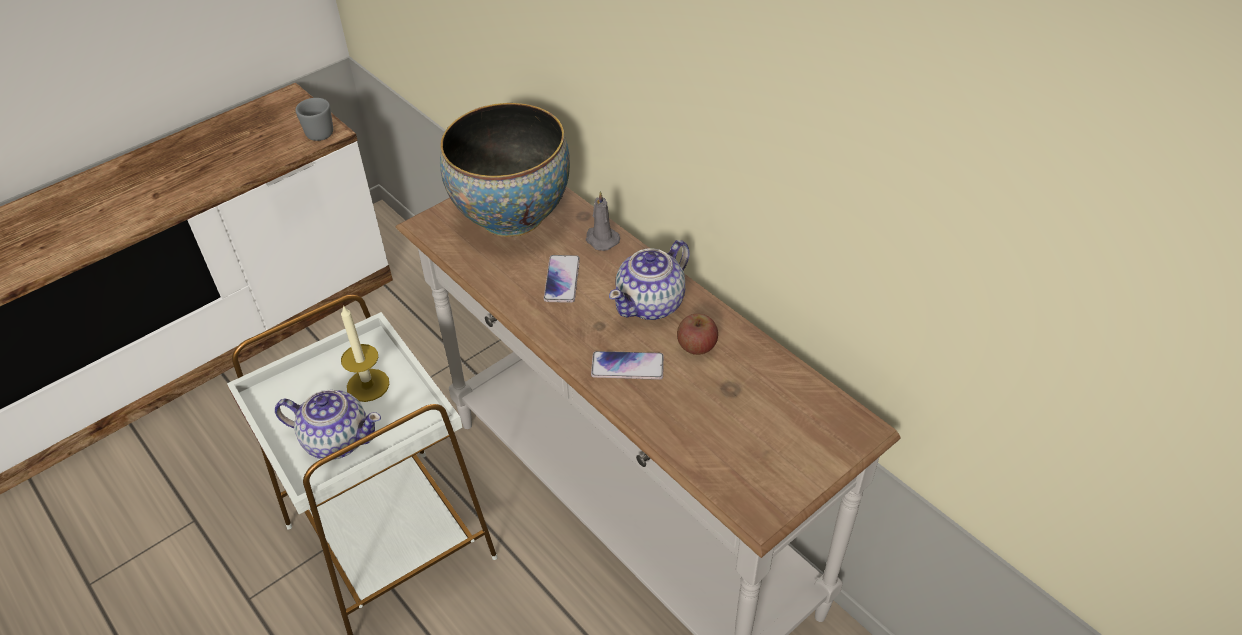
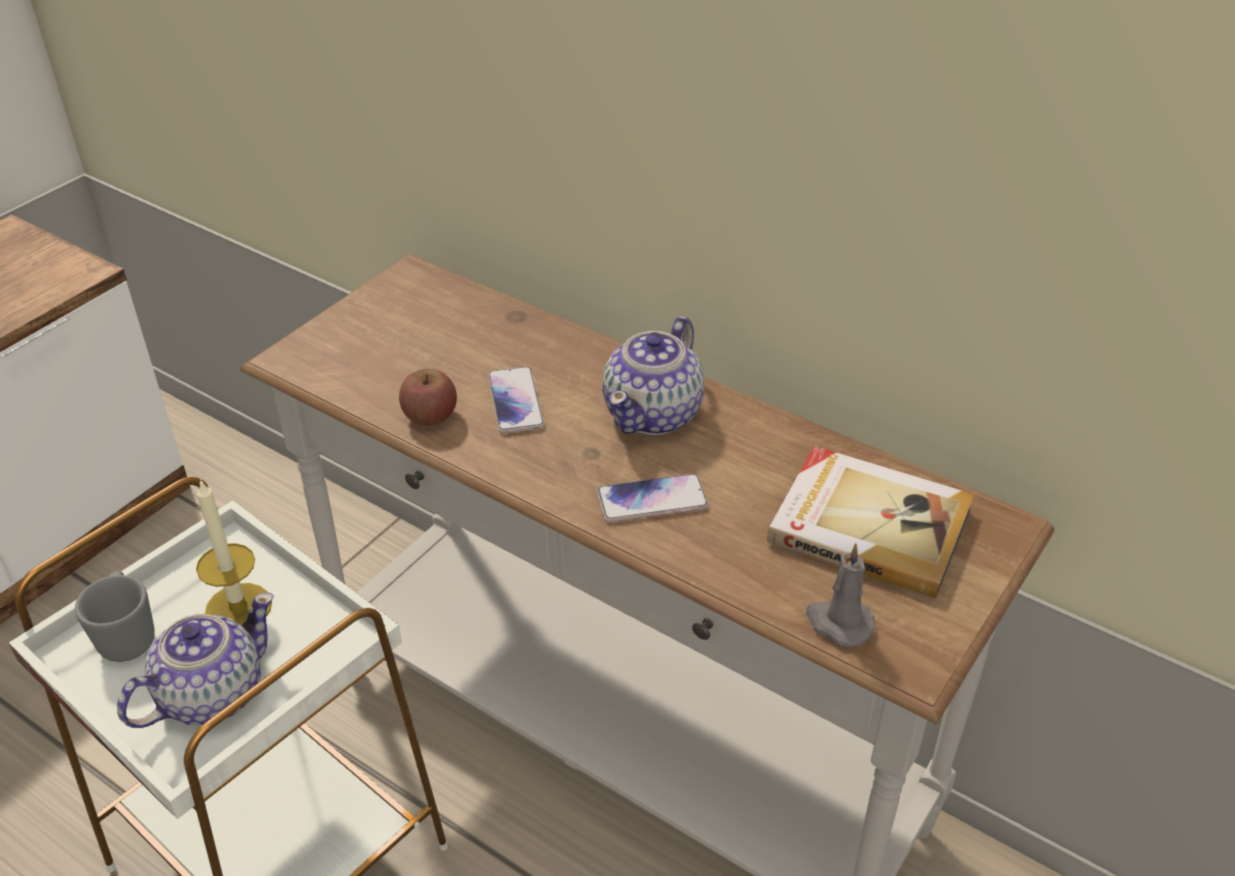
camera: 15 degrees left, 5 degrees down
teapot [275,390,381,459] -> teapot turned 45 degrees counterclockwise [117,593,274,728]
grey mug [296,98,333,141] -> grey mug moved to [75,571,155,662]
bowl [440,103,570,237] -> none
grey candle [586,191,620,251] -> grey candle moved to [806,543,876,647]
apple [677,314,718,355] -> apple moved to [399,369,457,426]
none -> book [767,446,974,598]

